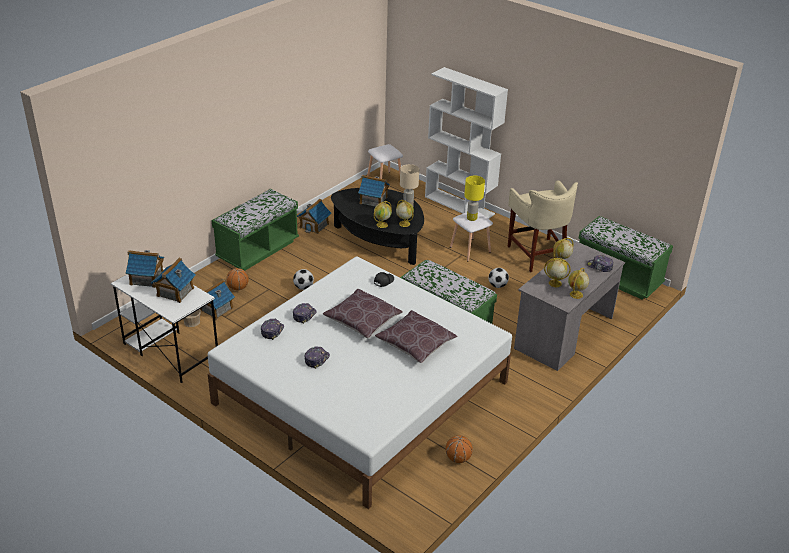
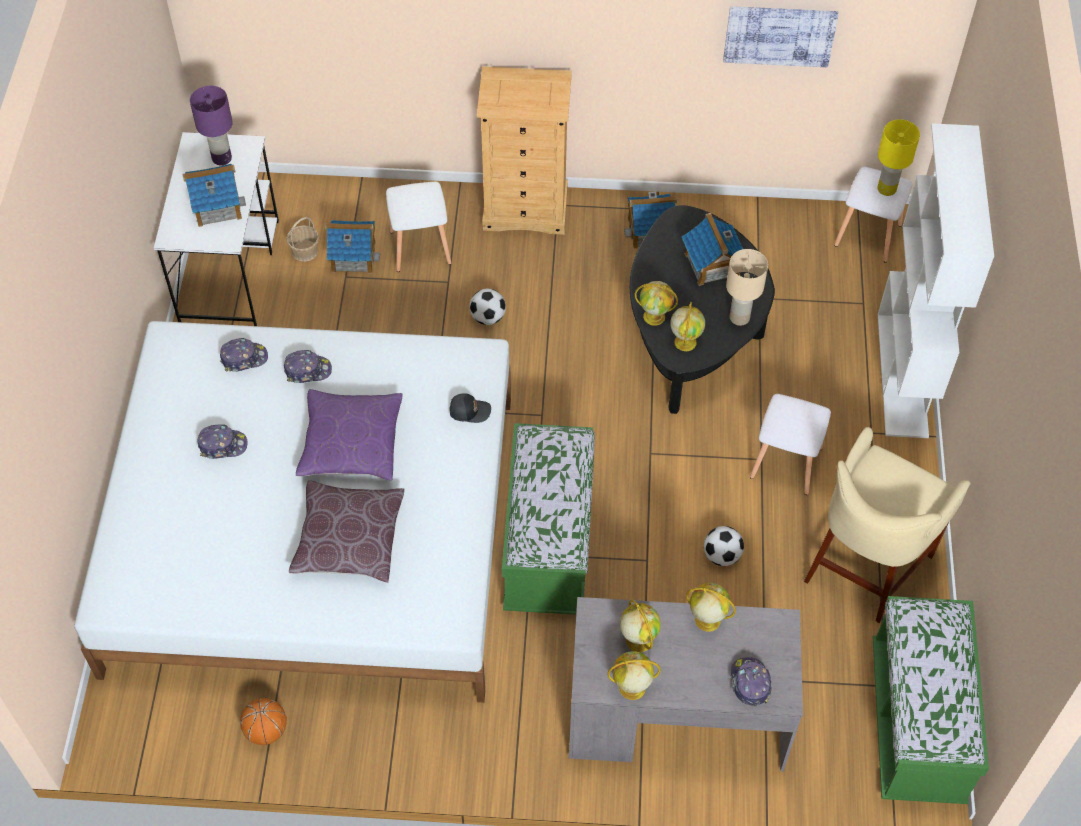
camera: 55 degrees right, 20 degrees up
toy house [126,250,164,288] -> purple table lamp [190,86,233,166]
green bench [212,189,299,271] -> beige dresser [477,67,572,235]
basketball [226,268,249,290] -> white stool [386,182,451,272]
brown pillow [323,289,403,338] -> purple pillow [296,389,402,481]
yellow table lamp [464,176,485,221] -> yellow table lamp moved to [877,119,920,196]
none -> picture [723,6,839,67]

